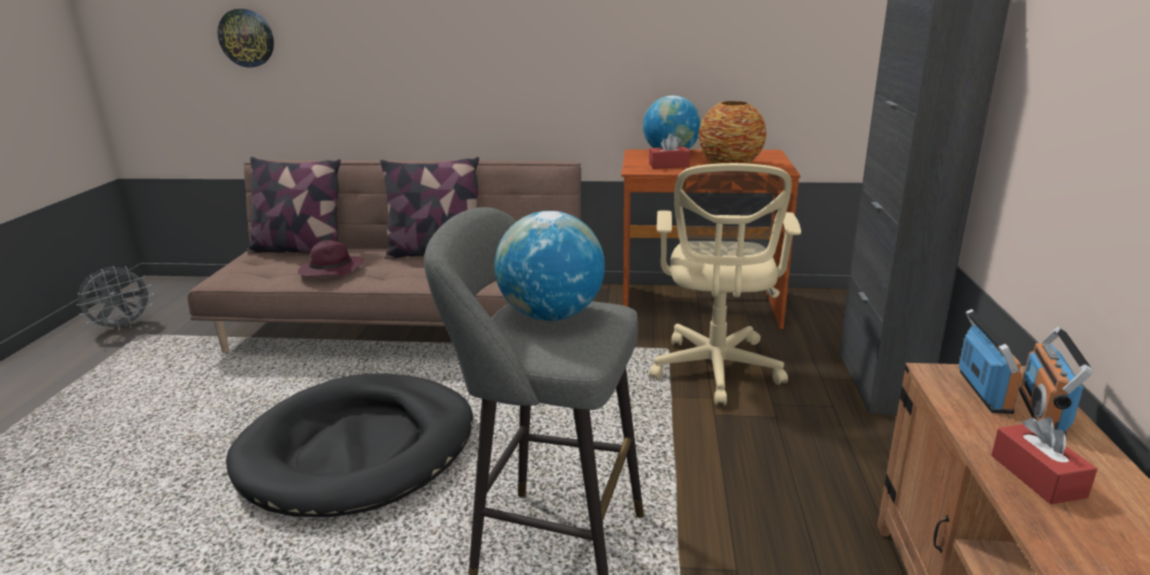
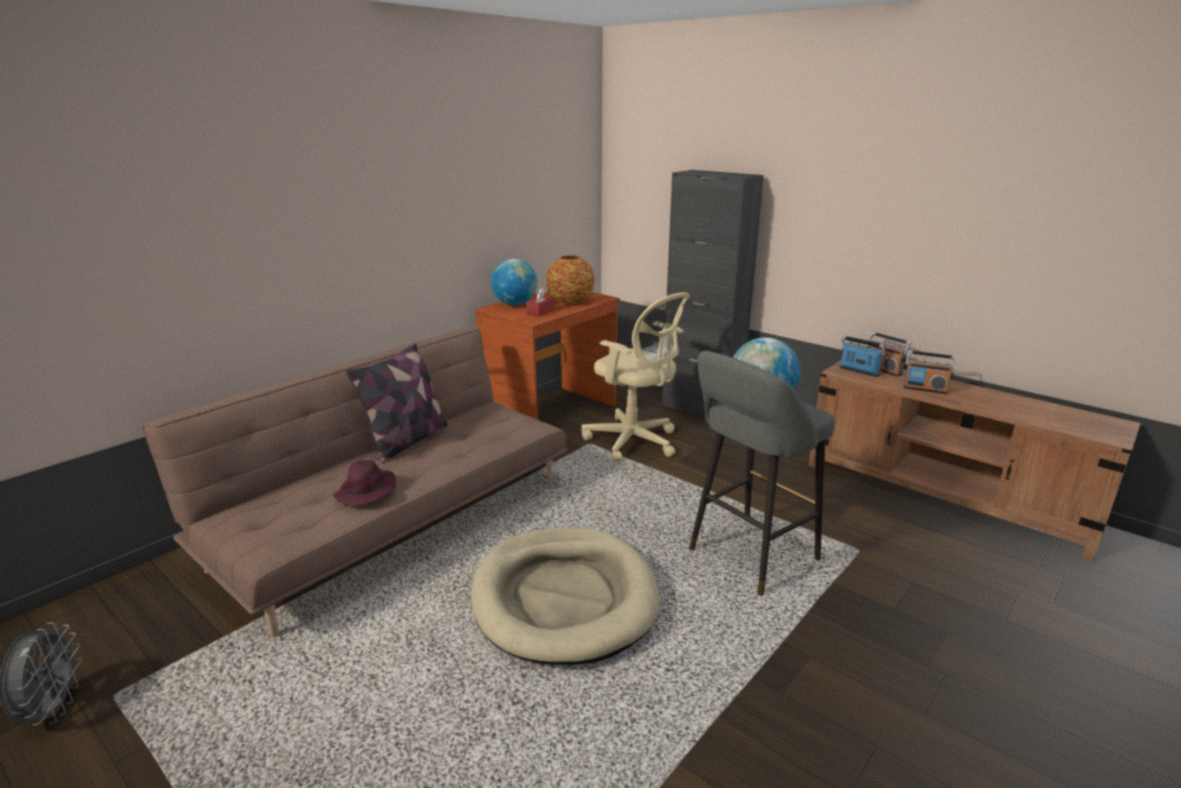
camera: 55 degrees left, 0 degrees up
wall clock [217,9,274,68] -> none
black dog bed [226,373,473,517] -> beige dog bed [471,527,660,665]
pillow [247,157,341,253] -> none
red tissue box [991,417,1097,505] -> radio [903,350,956,394]

